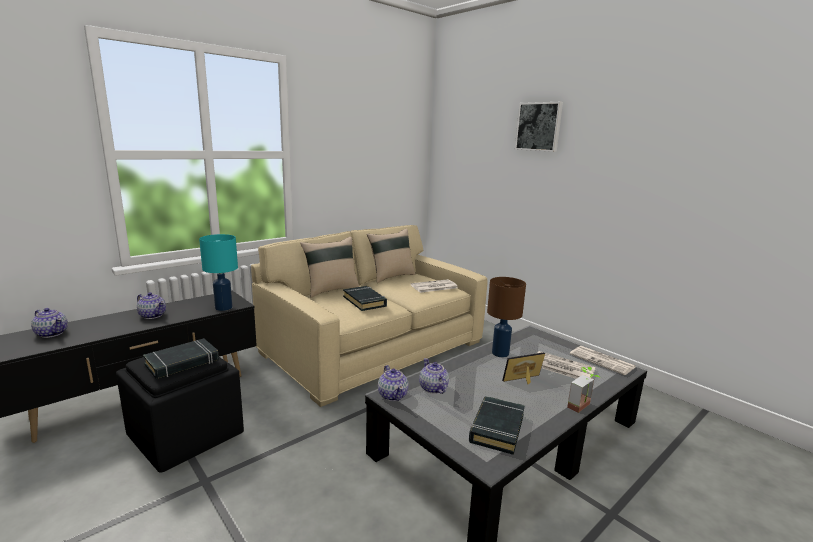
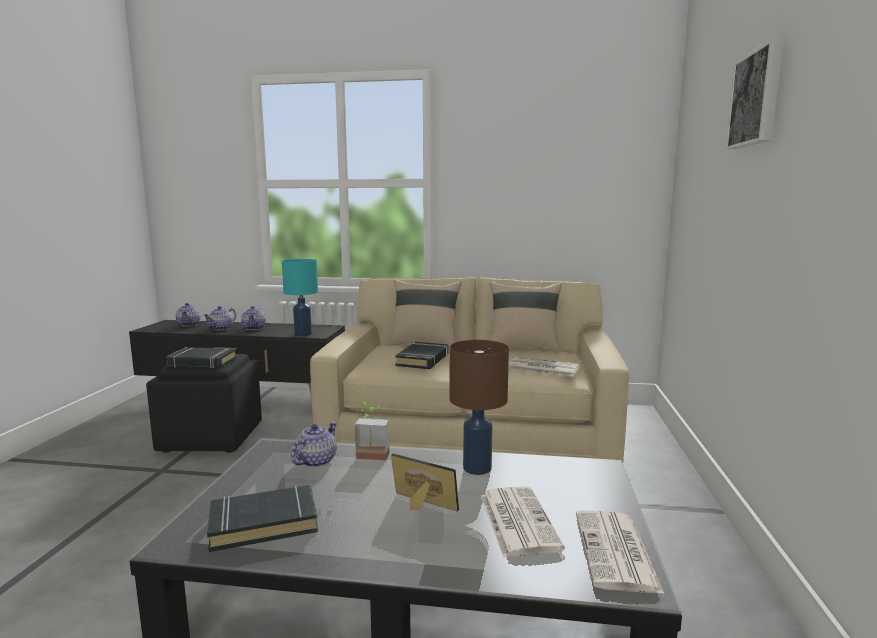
camera: 50 degrees right, 5 degrees down
teapot [378,365,409,401] -> teapot moved to [204,306,237,330]
potted plant [567,367,600,413] -> potted plant moved to [355,401,390,460]

